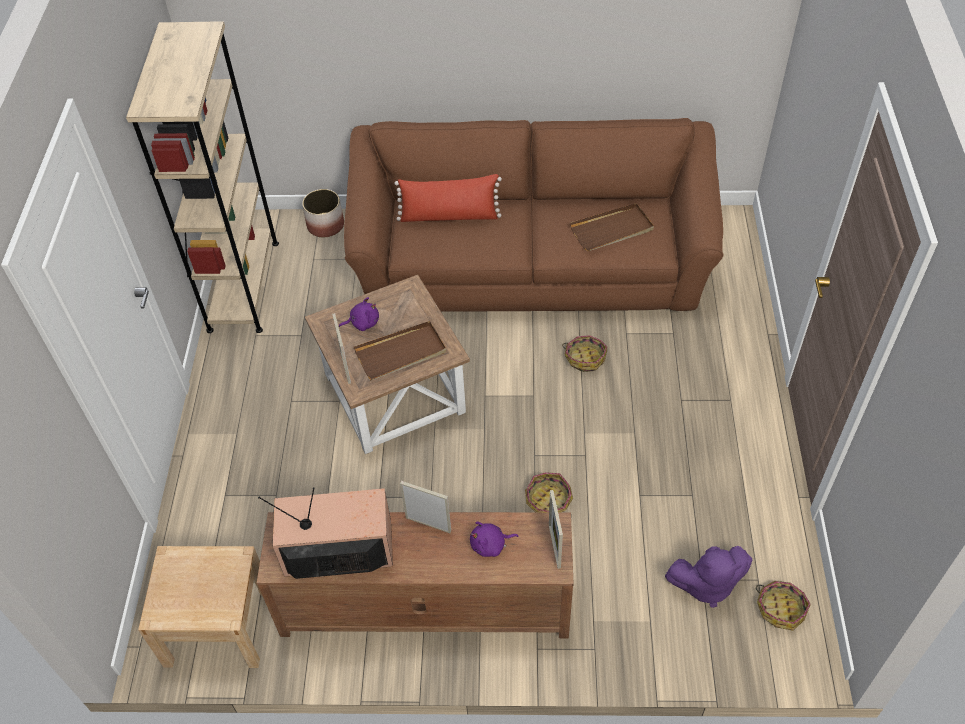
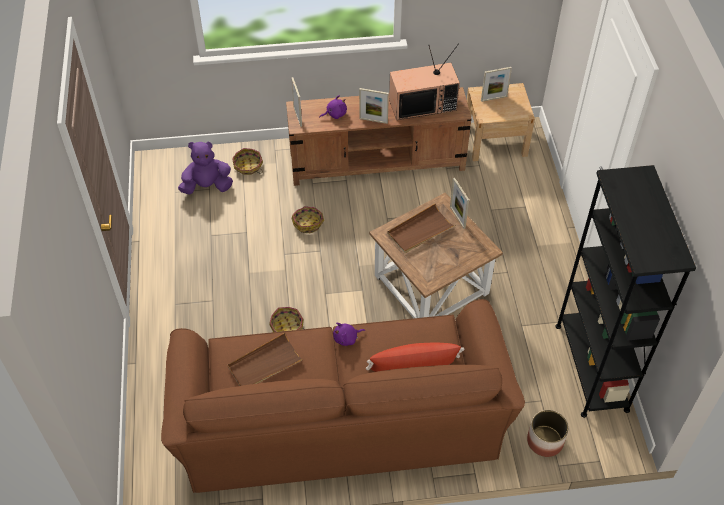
camera: 170 degrees right, 0 degrees up
beige bookcase [126,21,279,333] -> black bookcase [555,165,696,418]
purple plush toy [339,297,379,331] -> purple plush toy moved to [333,322,365,346]
basket [756,581,811,631] -> basket moved to [232,148,263,175]
none -> picture frame [481,67,512,102]

